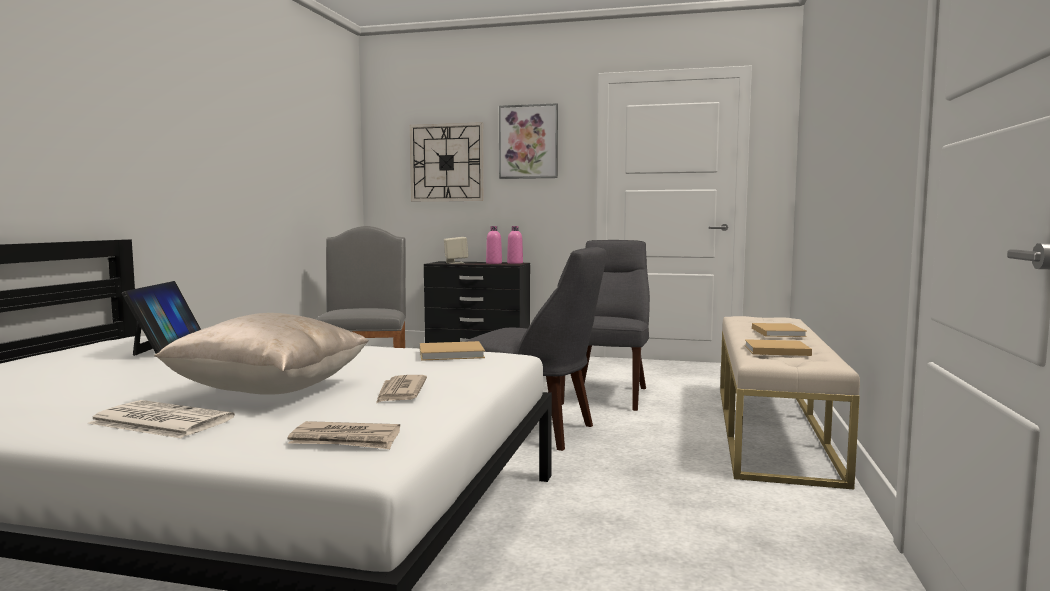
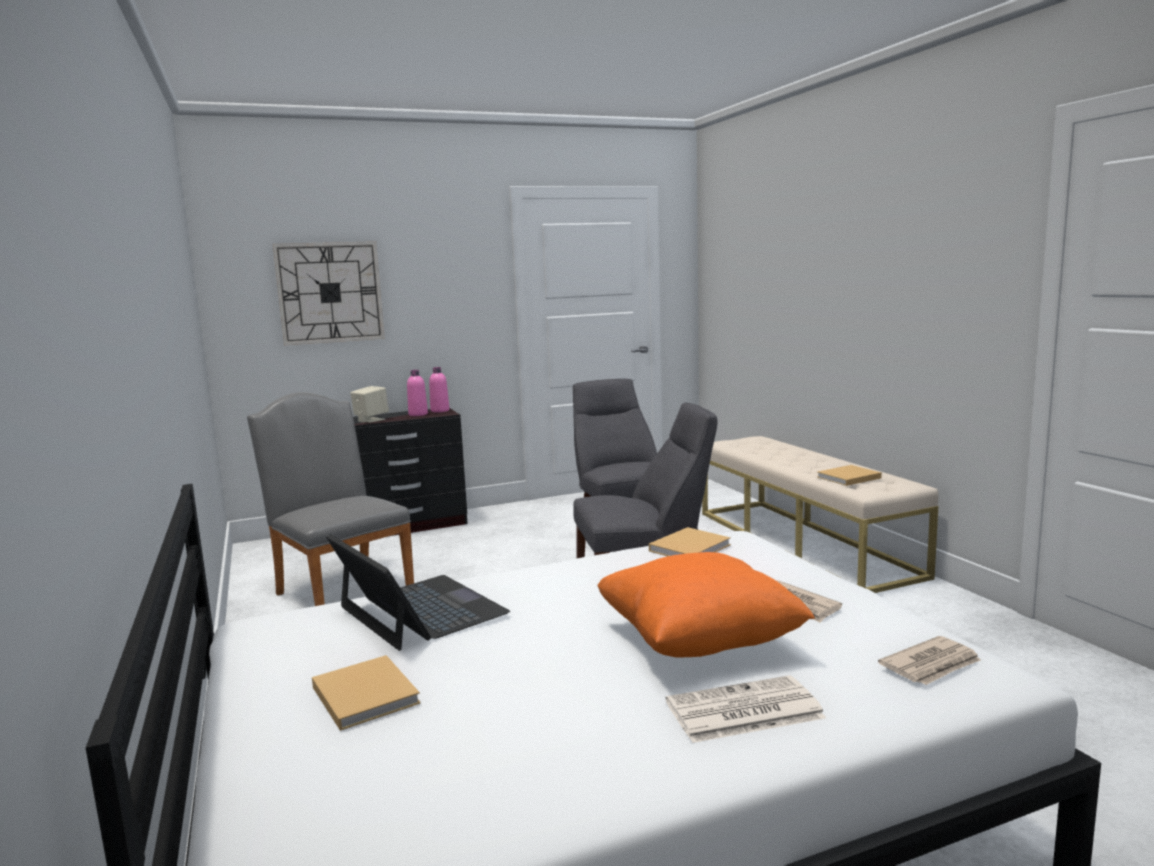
camera: 35 degrees left, 5 degrees up
beige pillow [154,313,369,395] -> orange pillow [597,552,815,657]
picture [499,103,558,179] -> none
beige book [752,323,807,337] -> beige book moved to [312,655,421,731]

